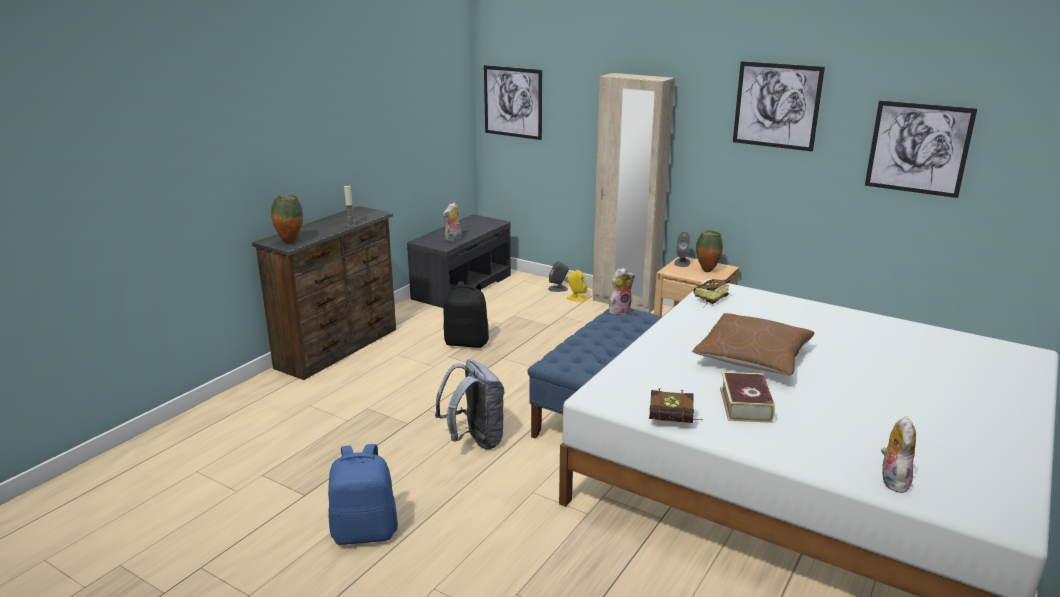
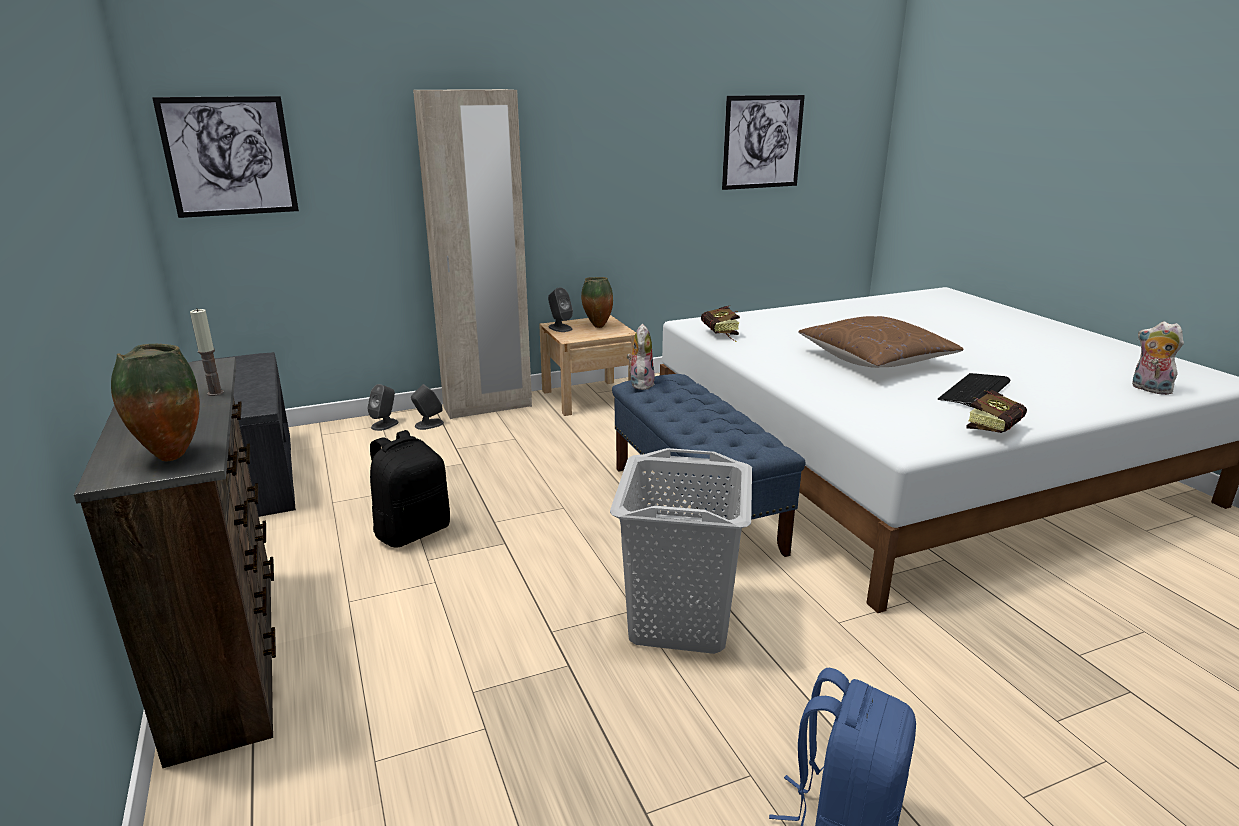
camera: 55 degrees left, 0 degrees up
grey backpack [435,359,505,450] -> grey laundry basket [610,448,752,654]
plush toy [443,202,461,241] -> none
yellow speaker [567,270,587,302] -> grey speaker [411,384,444,430]
book [720,372,775,423] -> keyboard [938,373,1011,407]
picture [733,61,825,151] -> none

